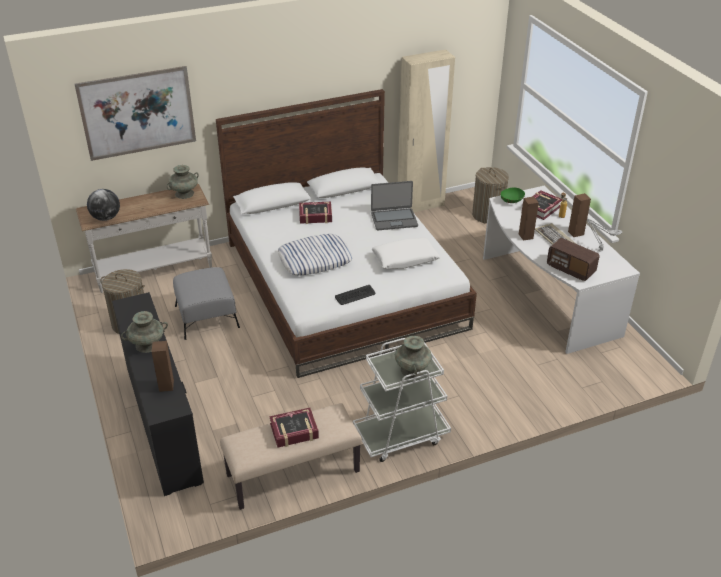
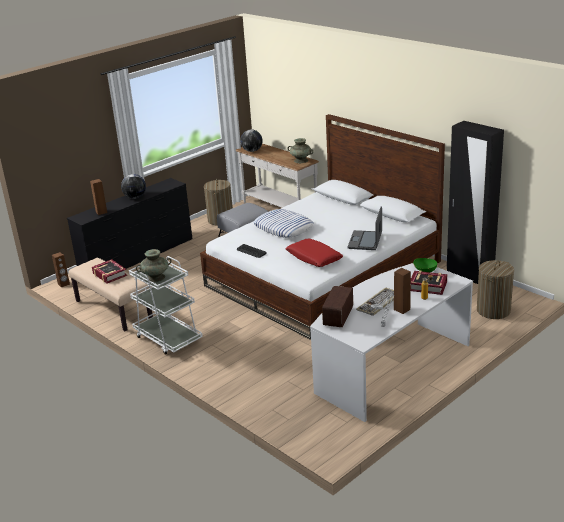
camera: 70 degrees right, 10 degrees down
picture [74,66,196,161] -> none
turquoise vase [121,311,168,353] -> globe [121,174,146,199]
book [299,202,332,224] -> none
laptop [371,181,418,230] -> laptop turned 45 degrees clockwise [348,207,382,250]
white pillow [372,238,440,269] -> red pillow [286,239,343,267]
beige wardrobe [398,49,455,212] -> black wardrobe [447,121,504,284]
brown speaker [519,196,539,241] -> brown speaker moved to [52,252,70,288]

